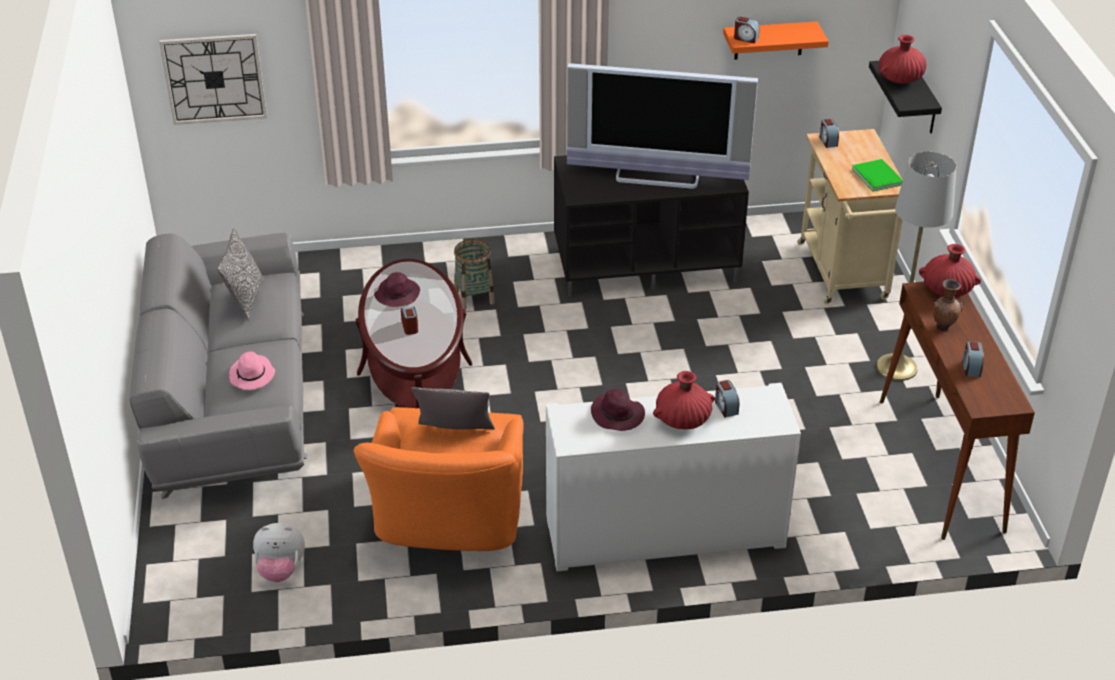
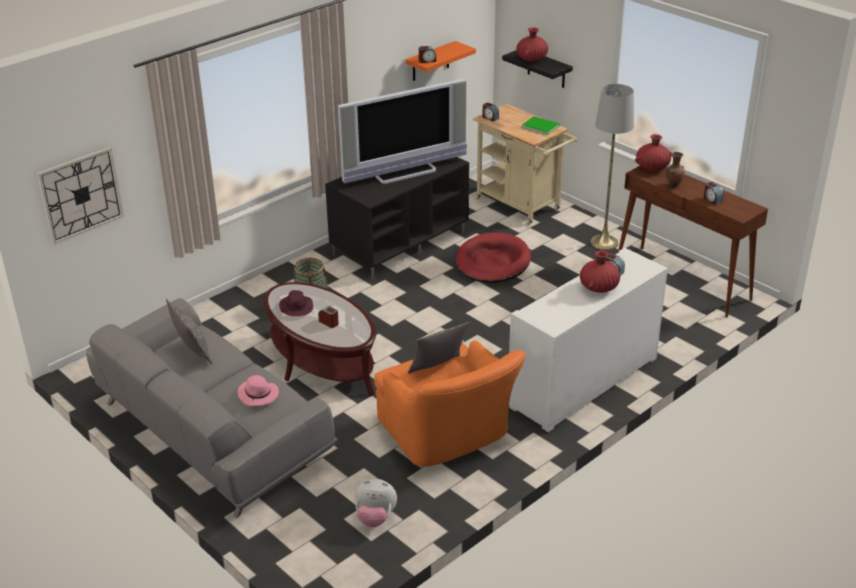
camera: 35 degrees left, 5 degrees down
plush toy [253,523,305,582] -> plush toy turned 45 degrees clockwise [356,479,397,527]
purple hat [591,389,645,431] -> none
none -> red dog bed [456,233,531,283]

